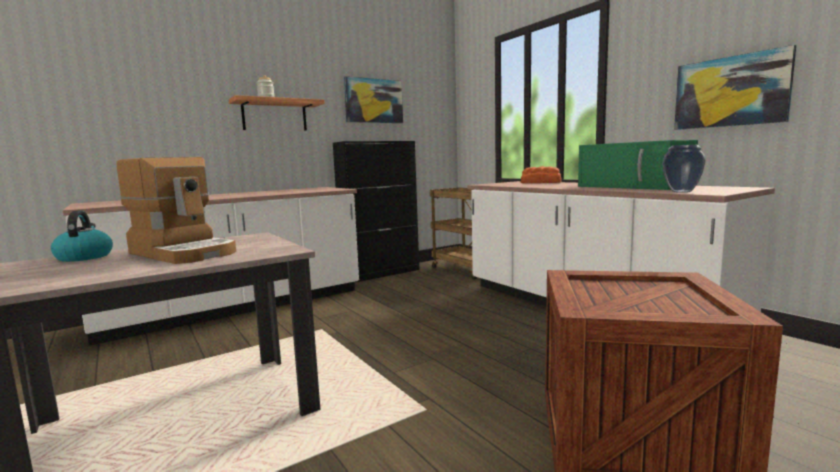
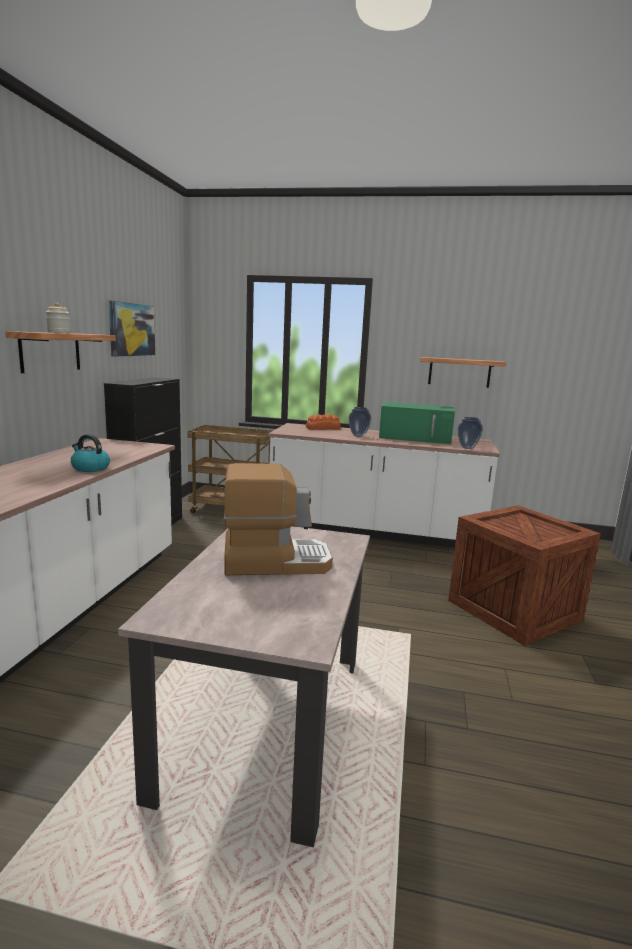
camera: 45 degrees left, 5 degrees up
kettle [51,210,113,262] -> kettle moved to [71,434,110,472]
picture [674,45,796,130] -> shelf [420,357,507,388]
none -> vase [349,407,371,437]

